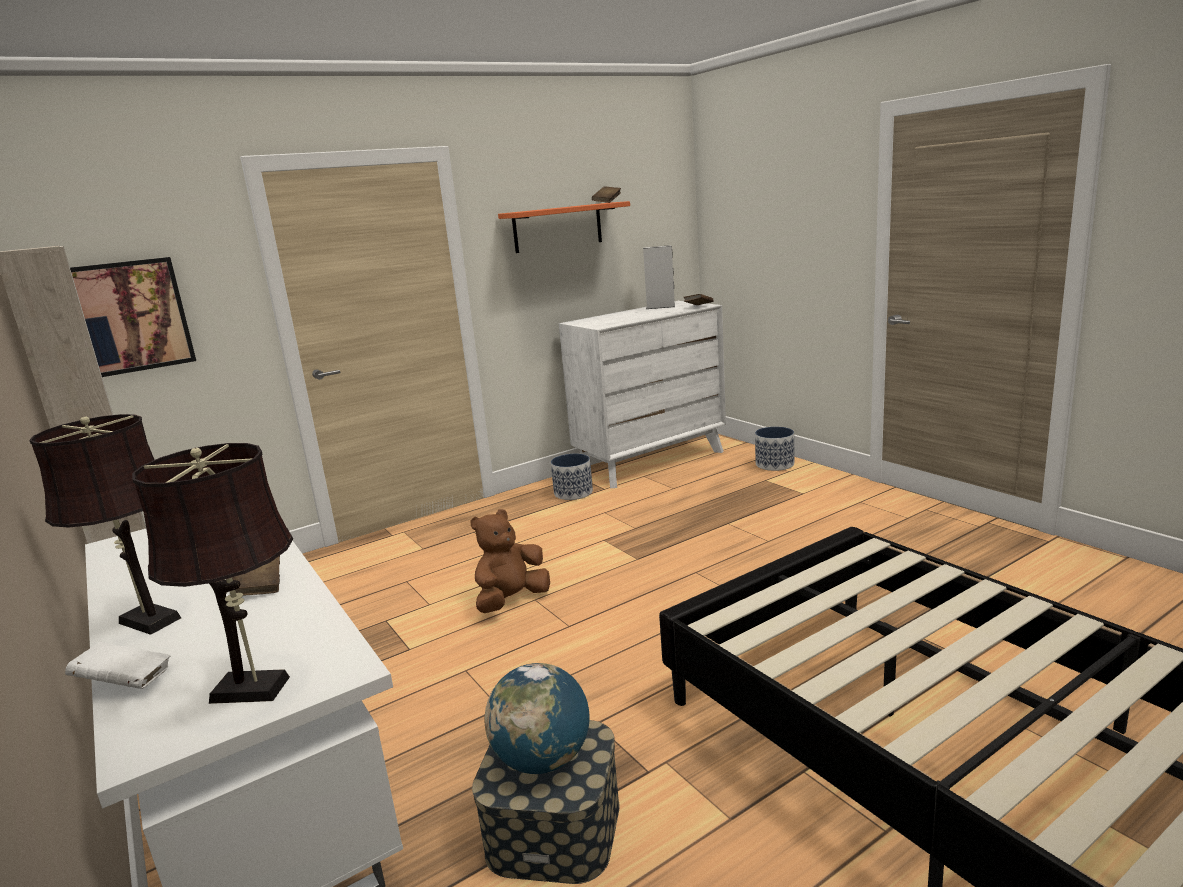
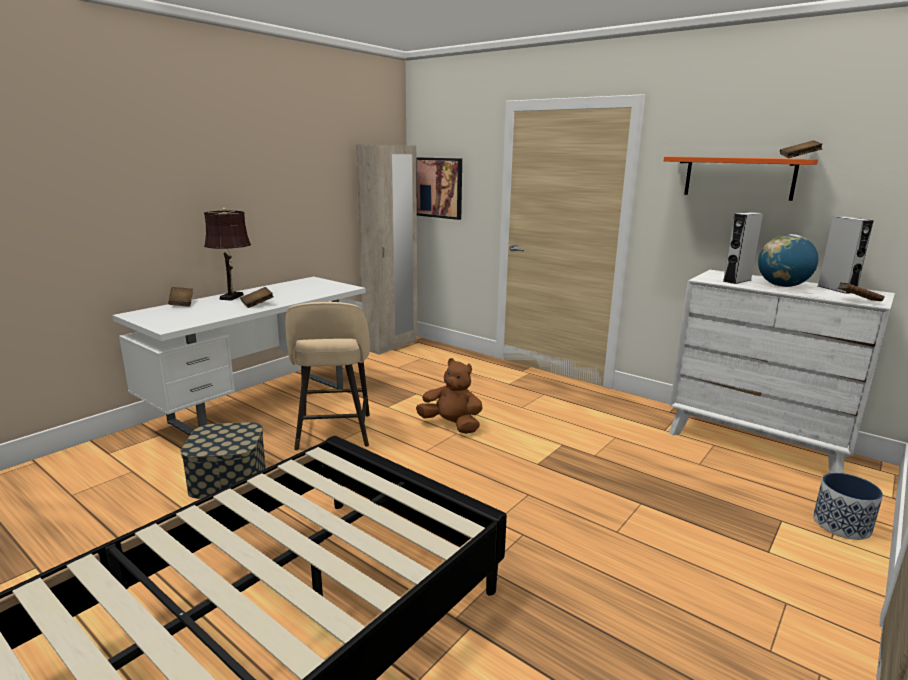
camera: 70 degrees right, 0 degrees up
white book [65,642,170,689] -> brown book [168,287,193,307]
brown table lamp [132,443,293,704] -> none
globe [484,663,589,774] -> globe moved to [758,234,818,287]
planter [551,454,593,500] -> none
none -> beige stool [285,302,370,450]
none -> grey speaker [723,212,763,284]

